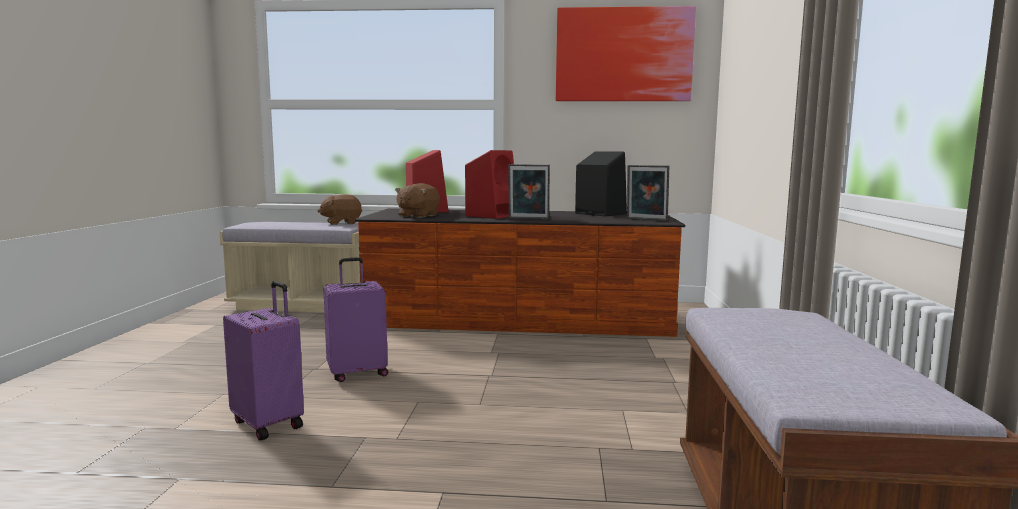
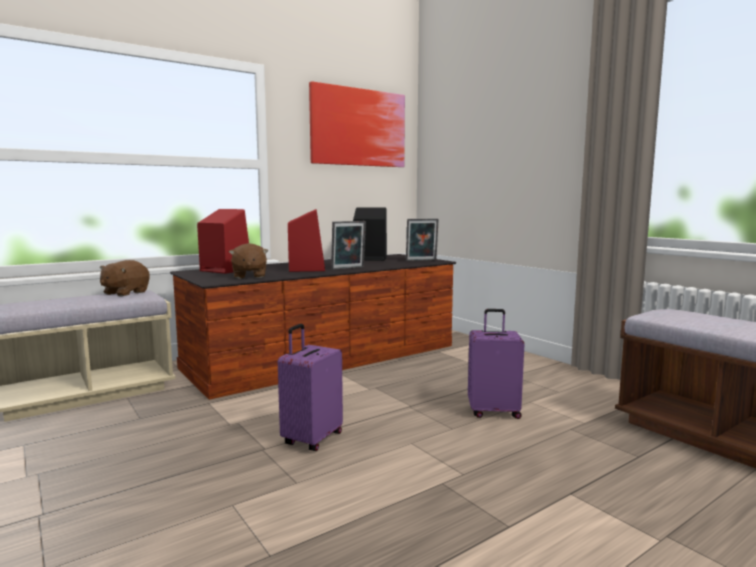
camera: 40 degrees left, 0 degrees up
purple suitcase [223,281,304,441] -> purple suitcase moved to [468,309,524,419]

